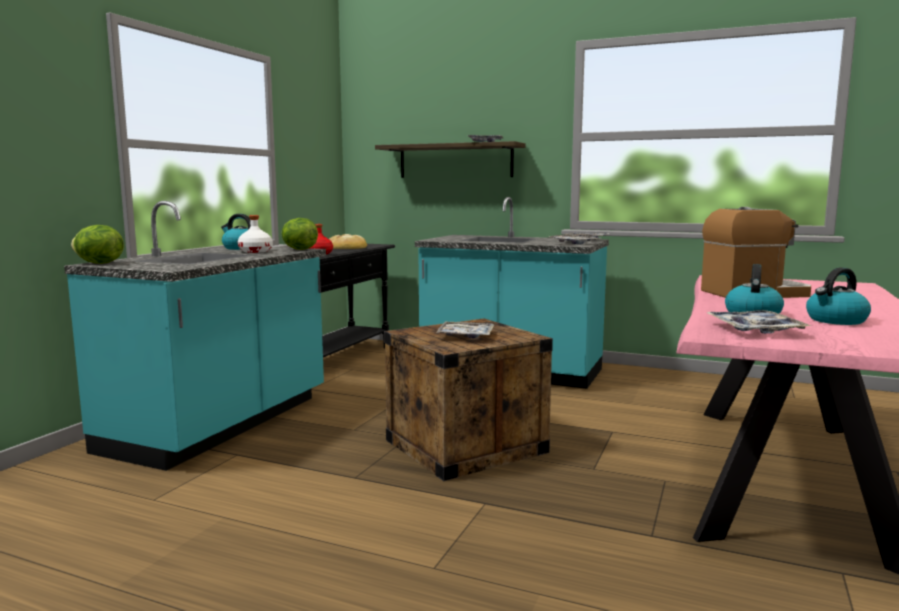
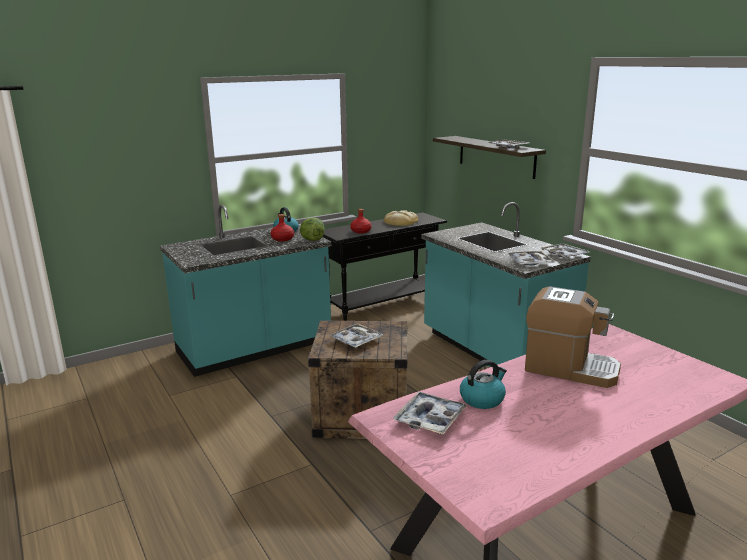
camera: 35 degrees right, 10 degrees up
lettuce [71,225,124,264] -> none
white bottle [238,215,273,253] -> red bottle [271,214,294,241]
kettle [806,267,871,325] -> none

